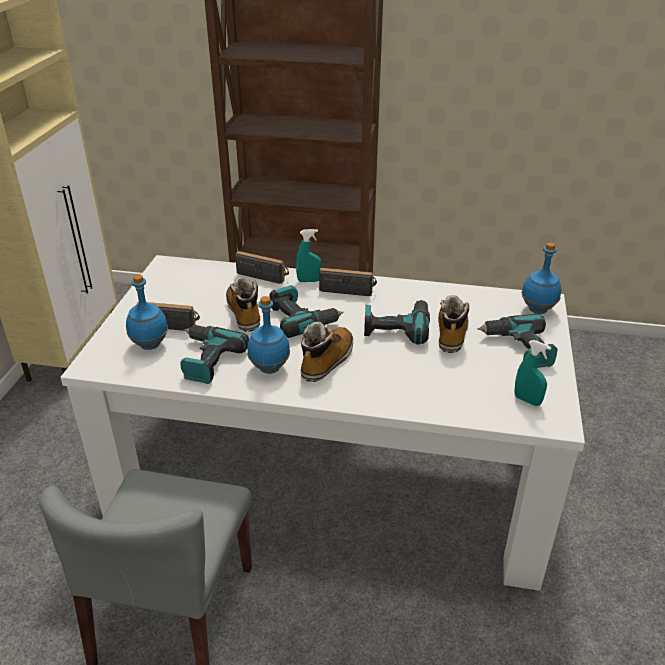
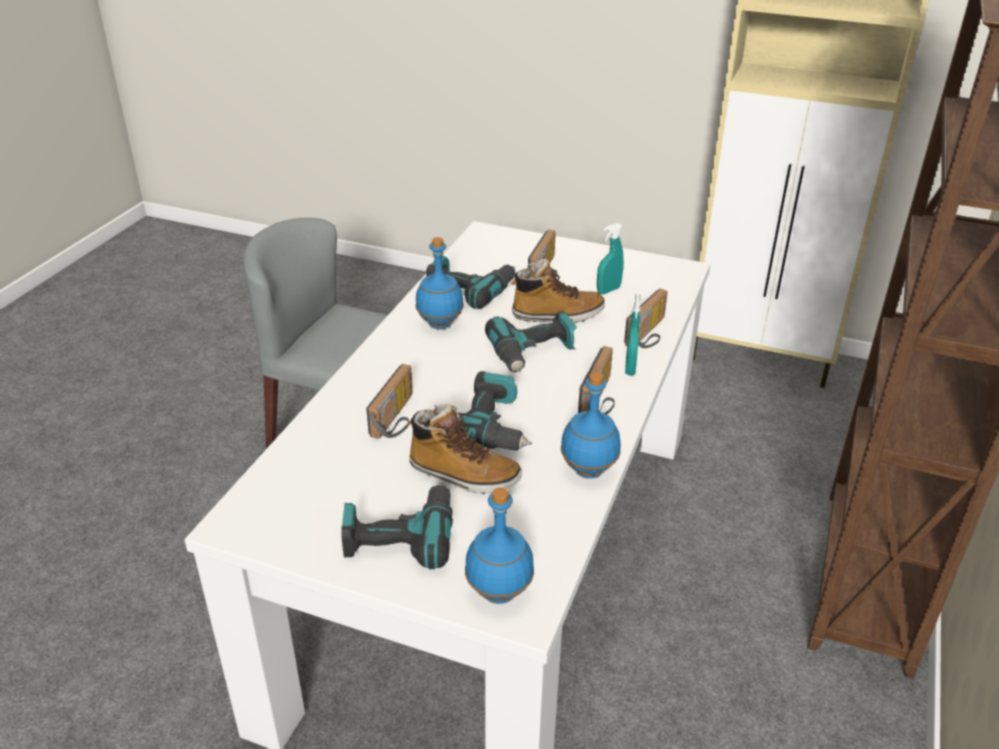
camera: 100 degrees right, 0 degrees up
blue bottle [126,275,168,350] -> blue bottle moved to [561,372,621,479]
boot [301,322,353,382] -> none
turquoise spray bottle [514,340,551,406] -> turquoise spray bottle moved to [597,223,624,294]
none -> radio [366,364,413,439]

